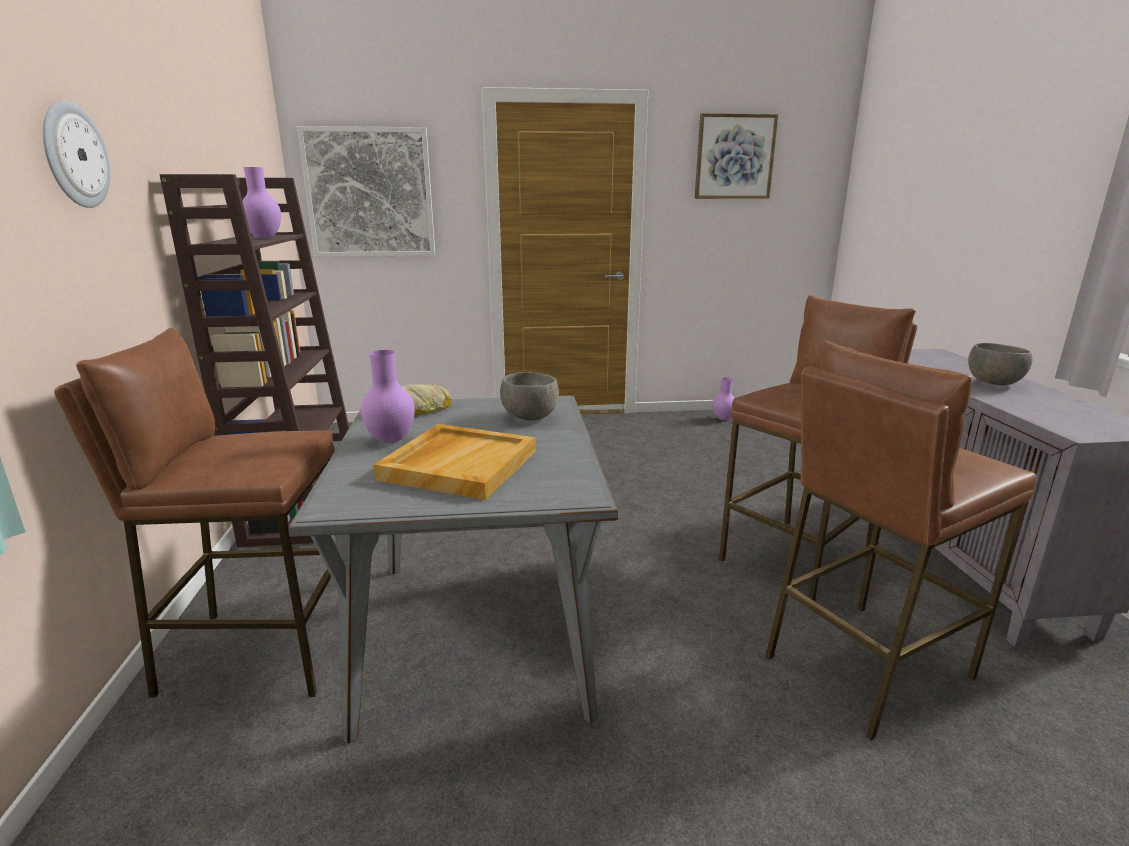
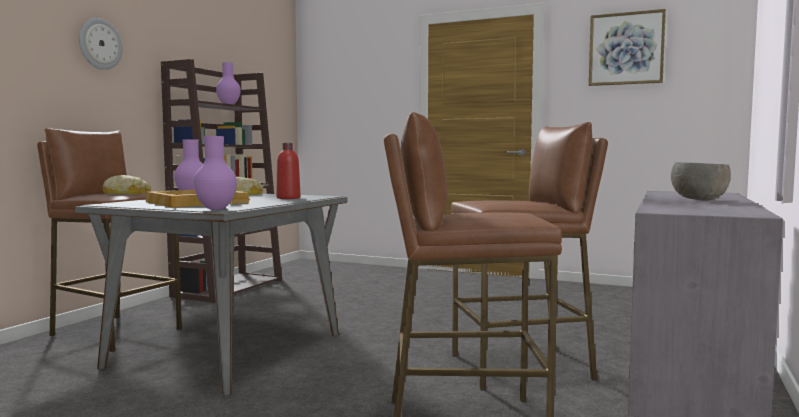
camera: 30 degrees right, 15 degrees down
picture [297,126,435,257] -> none
grey bowl [500,372,559,421] -> red bottle [276,143,301,199]
purple vase [712,378,734,420] -> purple vase moved to [194,136,237,210]
none -> bread [102,175,151,194]

